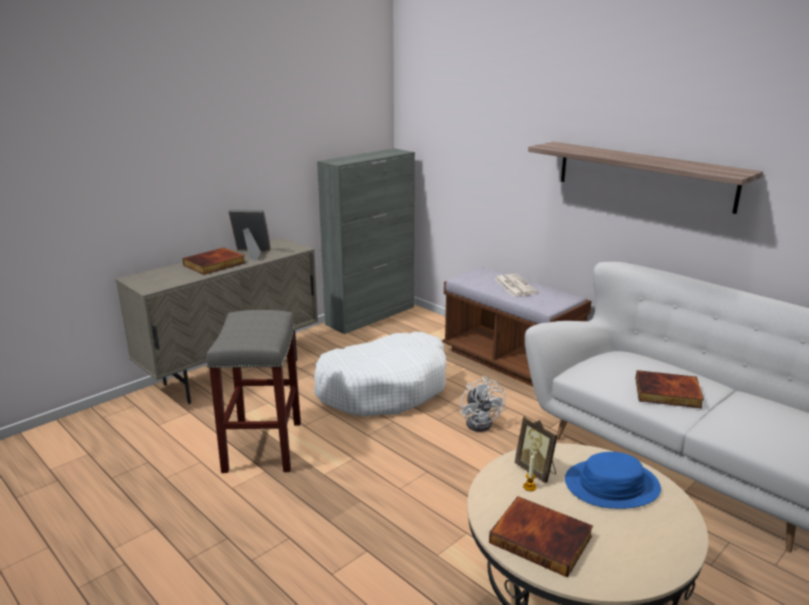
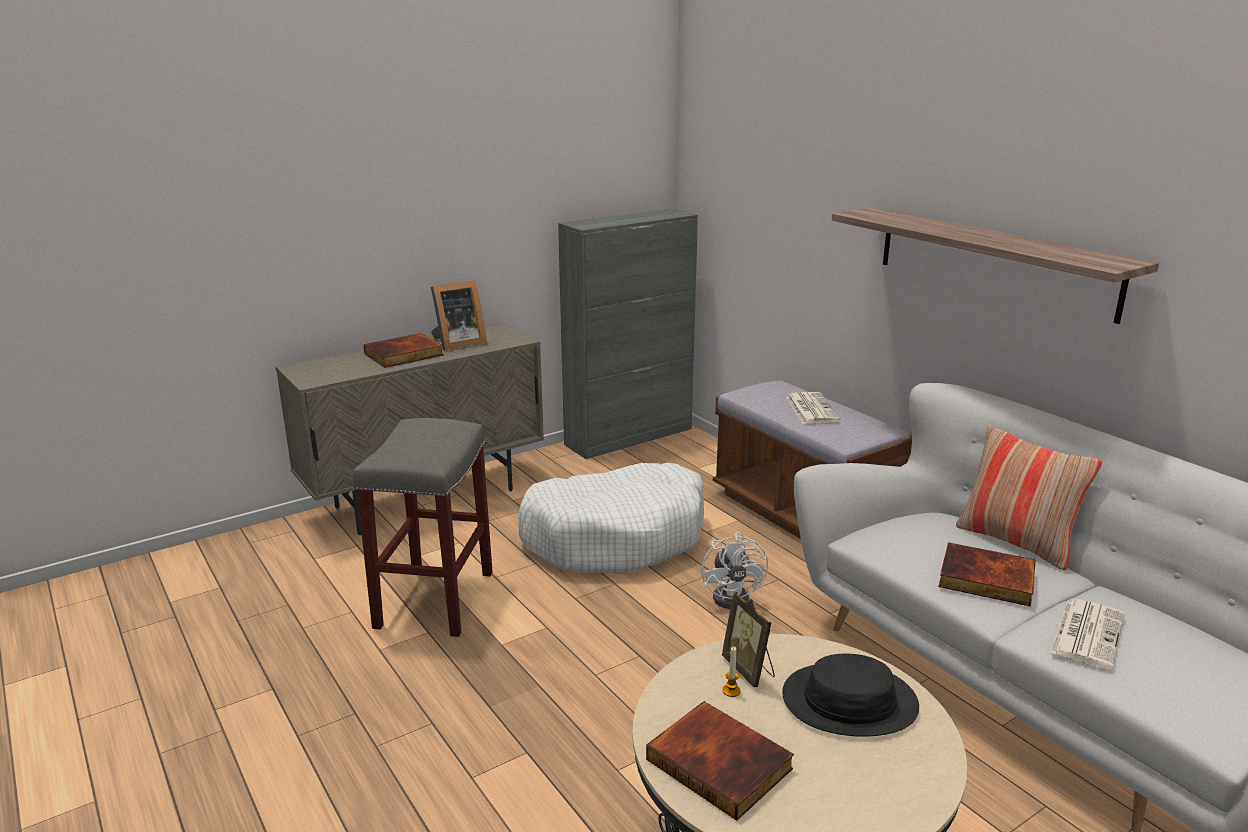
camera: 10 degrees right, 0 degrees up
picture frame [229,209,271,260] -> picture frame turned 135 degrees clockwise [431,281,487,350]
blue hat [565,452,661,509] -> black hat [782,654,919,737]
none -> pillow [956,426,1102,570]
none -> newspaper [1050,599,1125,670]

